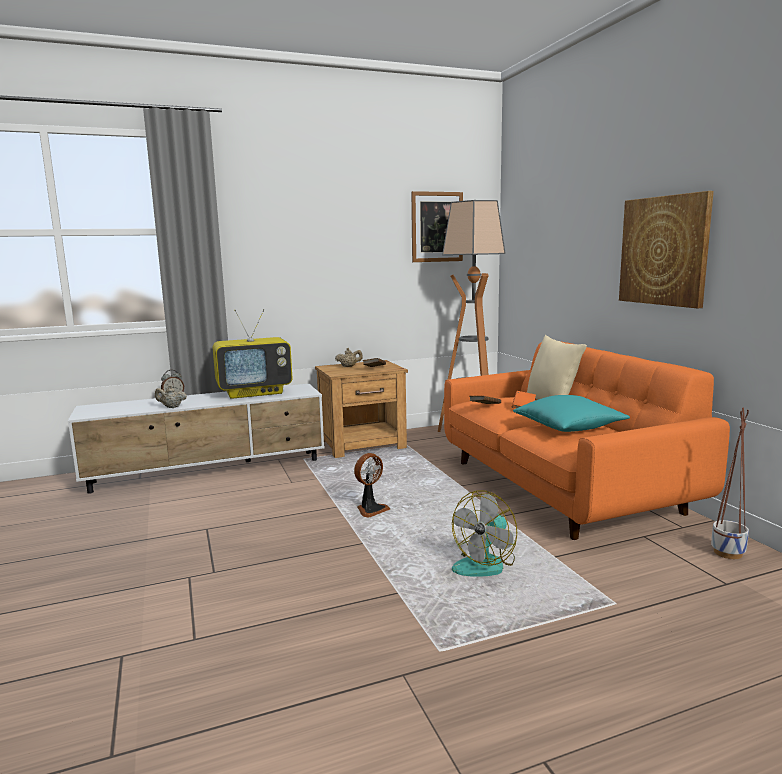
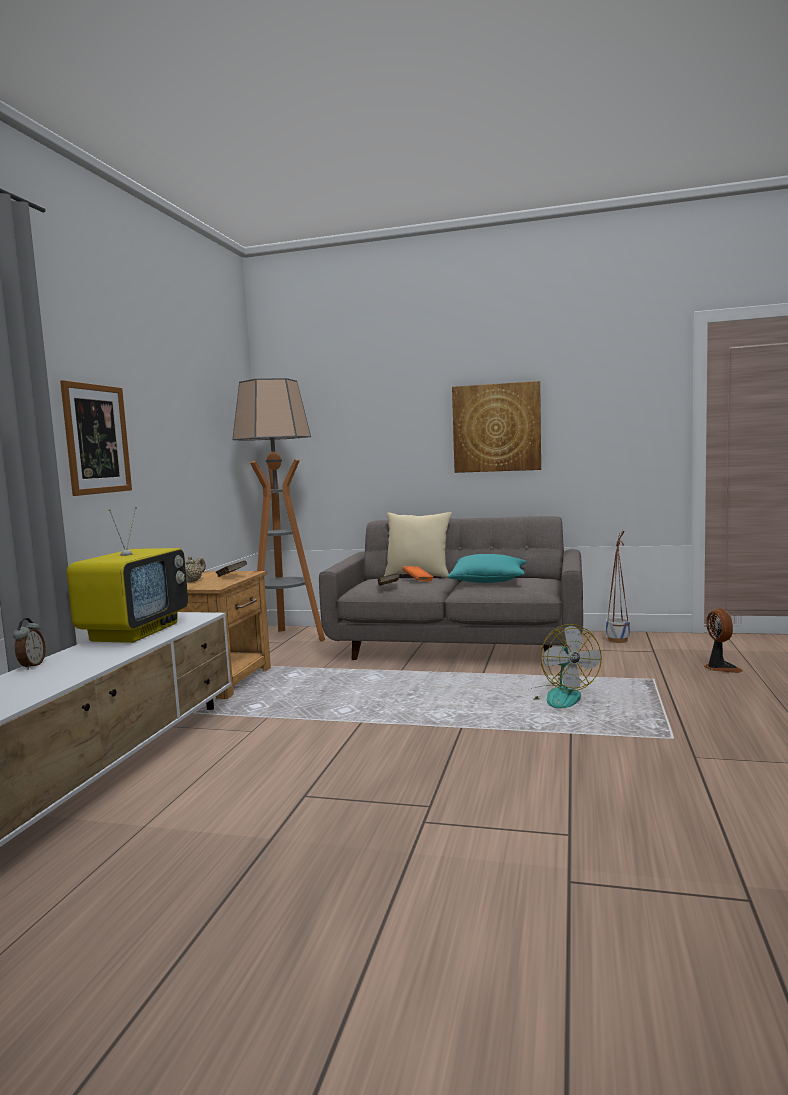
camera: 55 degrees left, 5 degrees down
beige teapot [155,385,187,408] -> none
fan [354,453,390,518] -> fan moved to [704,609,743,673]
picture [411,191,463,262] -> picture moved to [60,380,132,496]
orange sofa [444,342,730,540] -> grey sofa [319,516,583,666]

